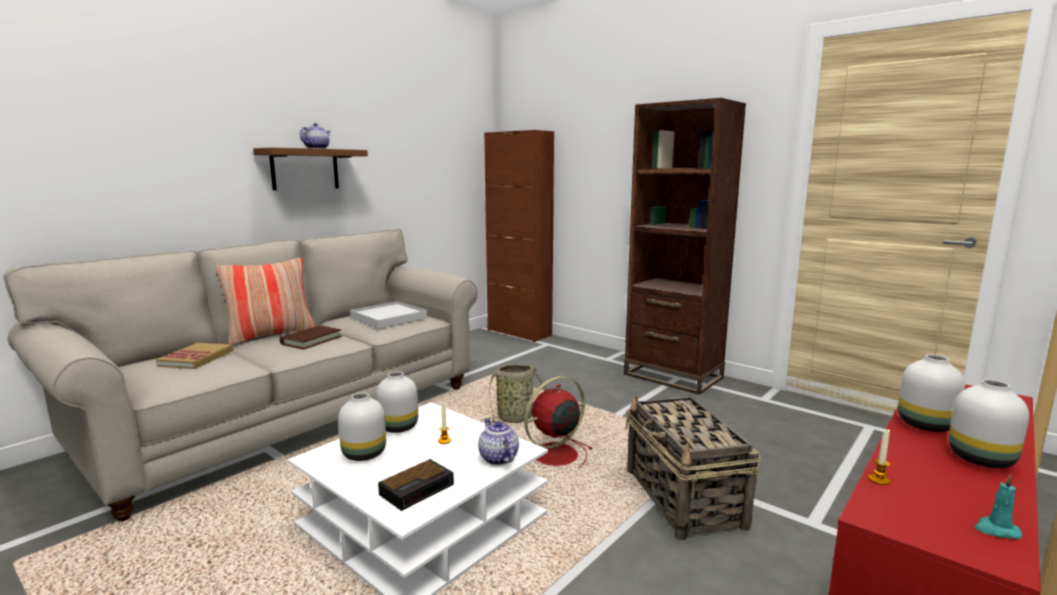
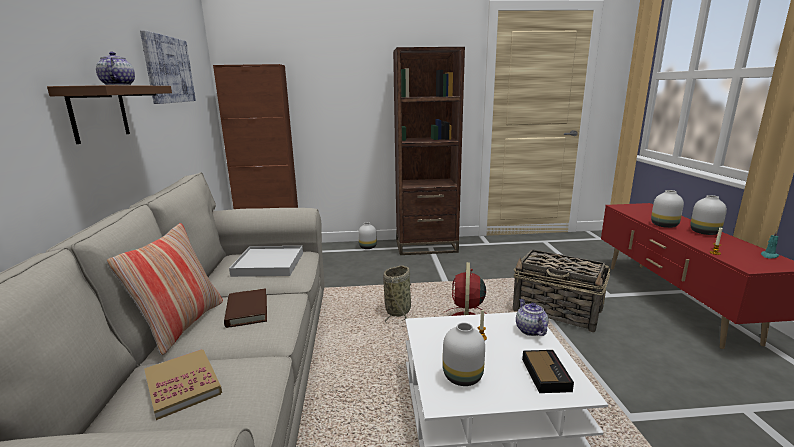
camera: 45 degrees left, 5 degrees up
white vase [376,371,418,433] -> white vase moved to [358,222,377,249]
teapot [478,419,519,465] -> teapot turned 60 degrees clockwise [516,299,549,336]
none -> picture [140,30,196,104]

